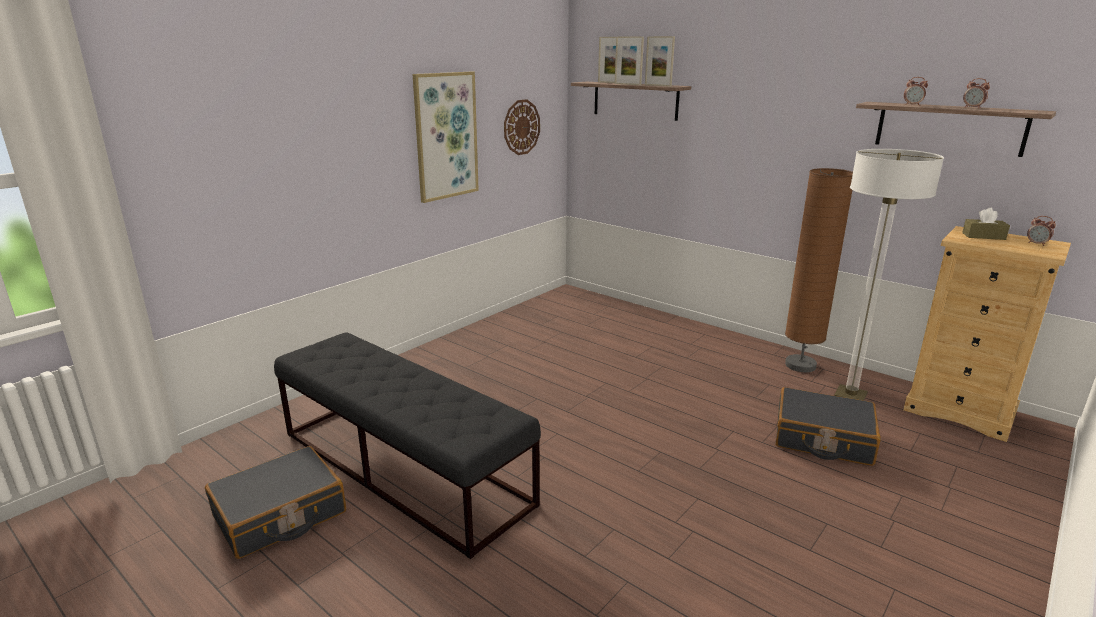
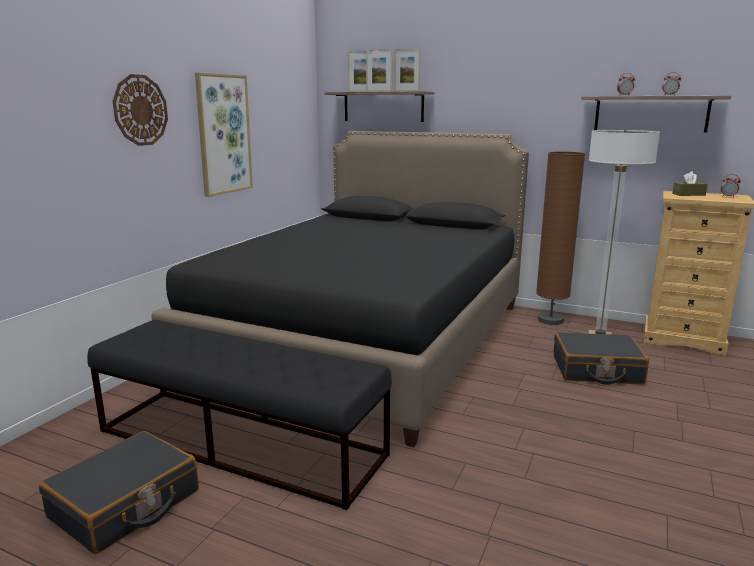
camera: 15 degrees left, 5 degrees down
wall clock [504,99,540,155] -> wall clock moved to [113,74,168,146]
none -> black bed [151,131,529,447]

